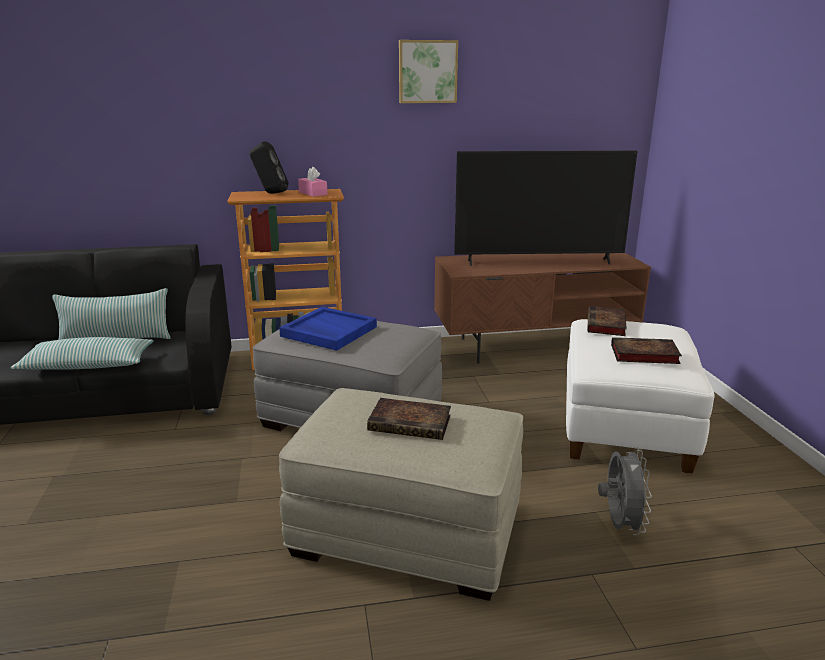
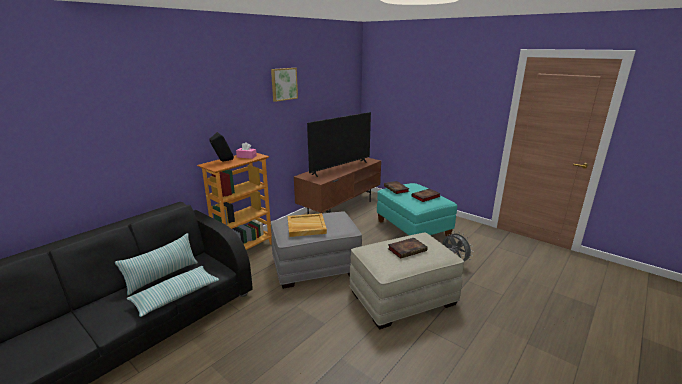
camera: 40 degrees left, 0 degrees up
blue tray [279,307,377,351] -> beige tray [288,213,327,237]
white ottoman [566,319,715,473] -> turquoise ottoman [377,183,457,236]

